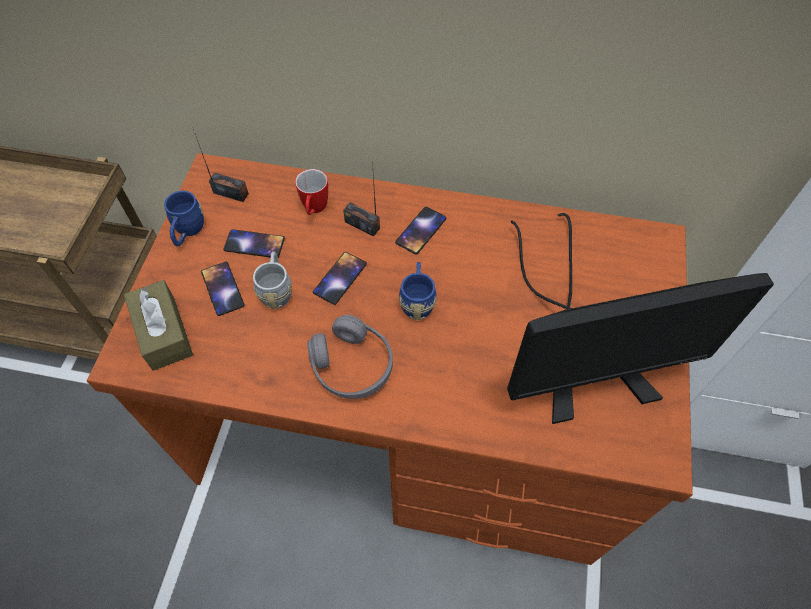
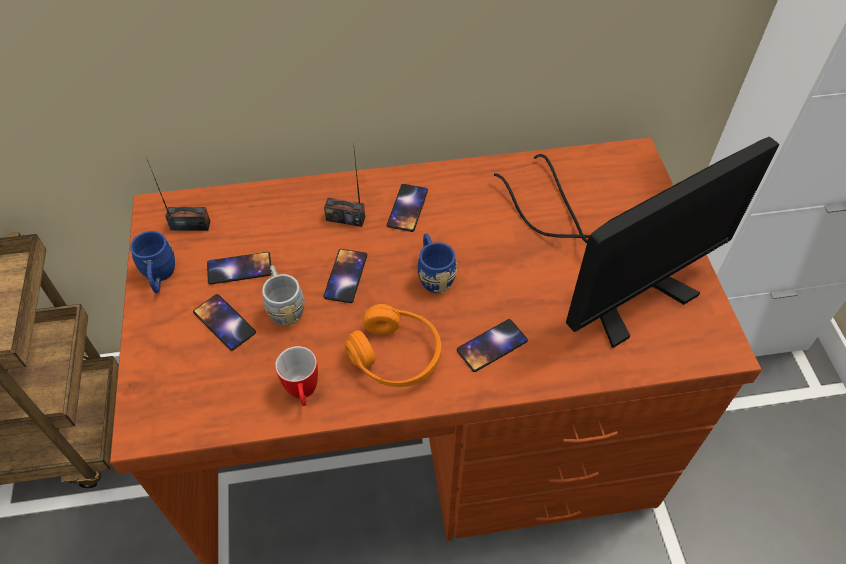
camera: 20 degrees left, 5 degrees down
brown tissue box [124,280,193,371] -> none
mug [295,169,328,215] -> mug moved to [275,346,318,406]
grey headphones [307,315,393,399] -> orange headphones [345,304,441,387]
none -> phone [457,319,528,372]

